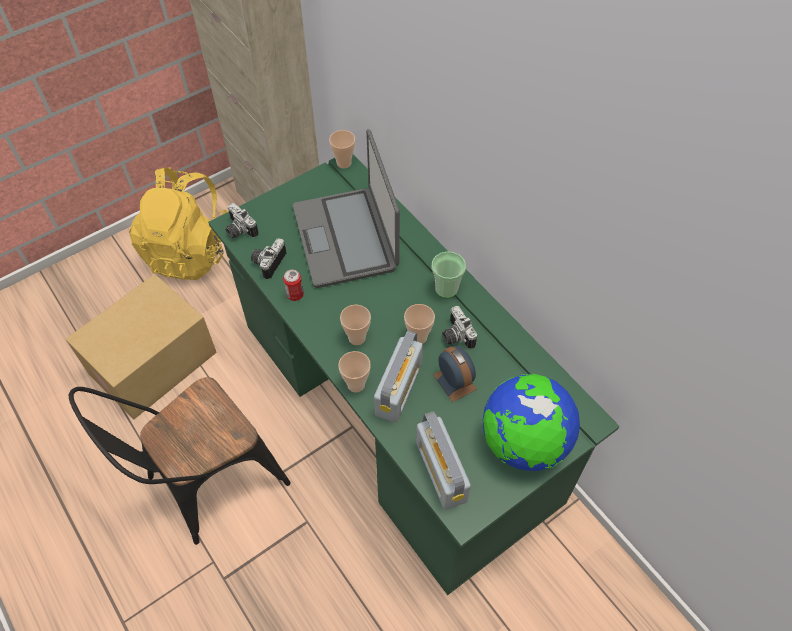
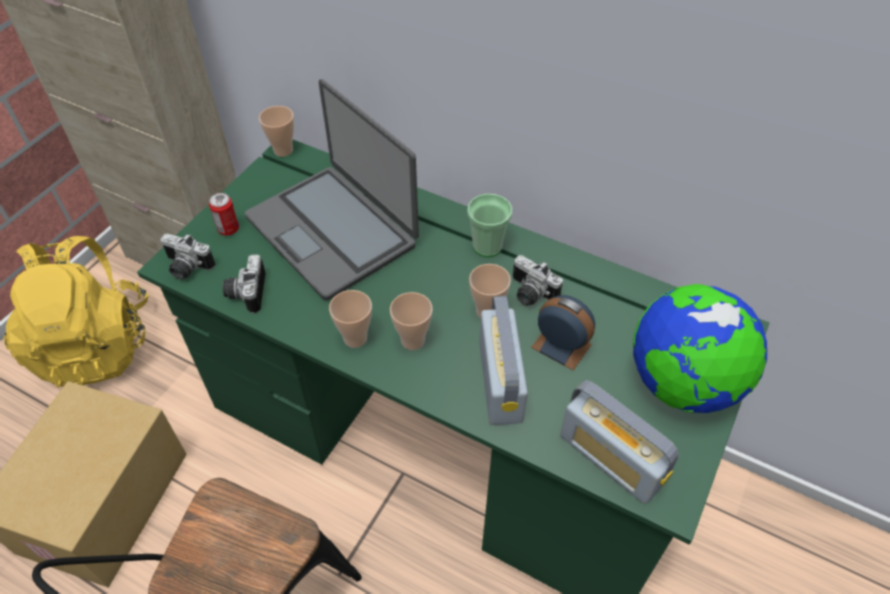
camera: 25 degrees left, 5 degrees down
can [283,269,304,301] -> can moved to [209,193,239,236]
cup [338,351,371,392] -> cup moved to [329,290,372,348]

